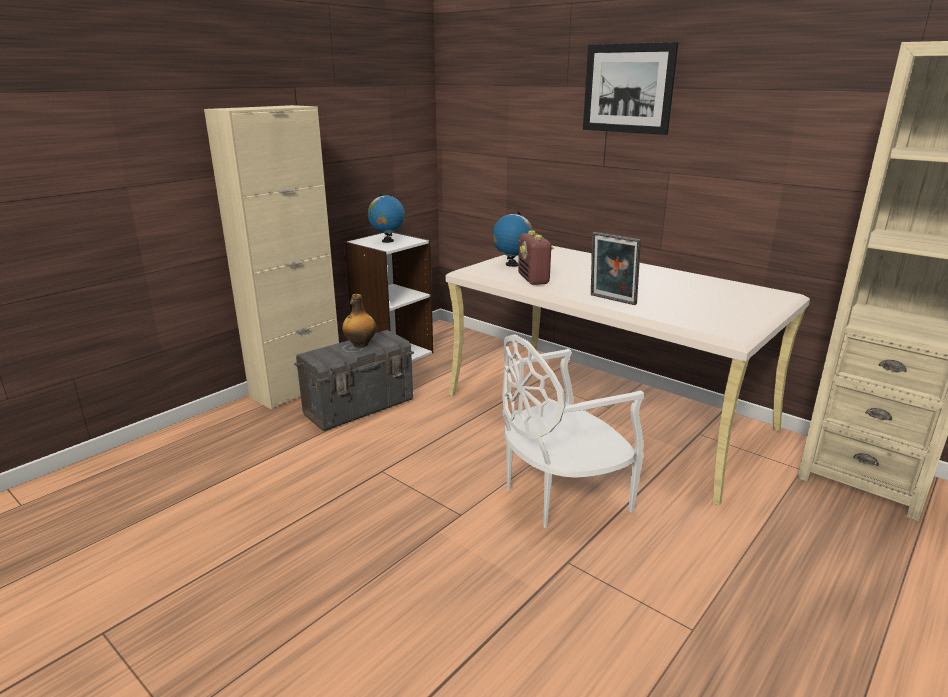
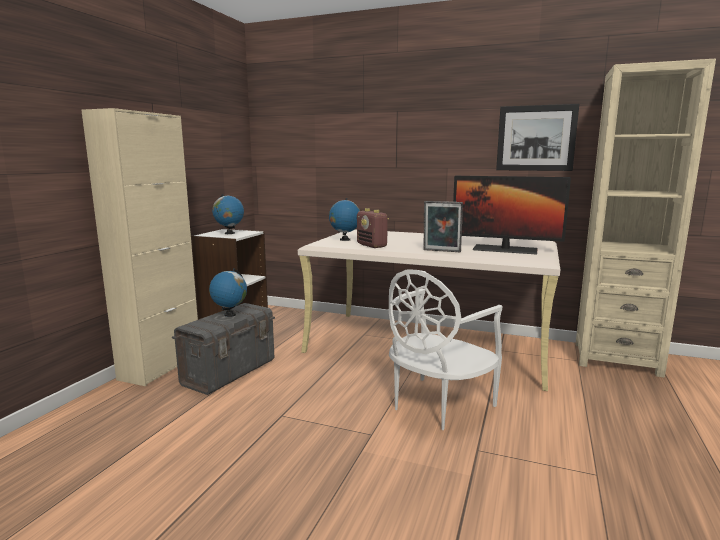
camera: 20 degrees left, 10 degrees down
bottle [342,294,377,348] -> globe [209,268,247,317]
picture [583,42,678,135] -> picture moved to [496,104,579,171]
none -> monitor [453,176,571,255]

